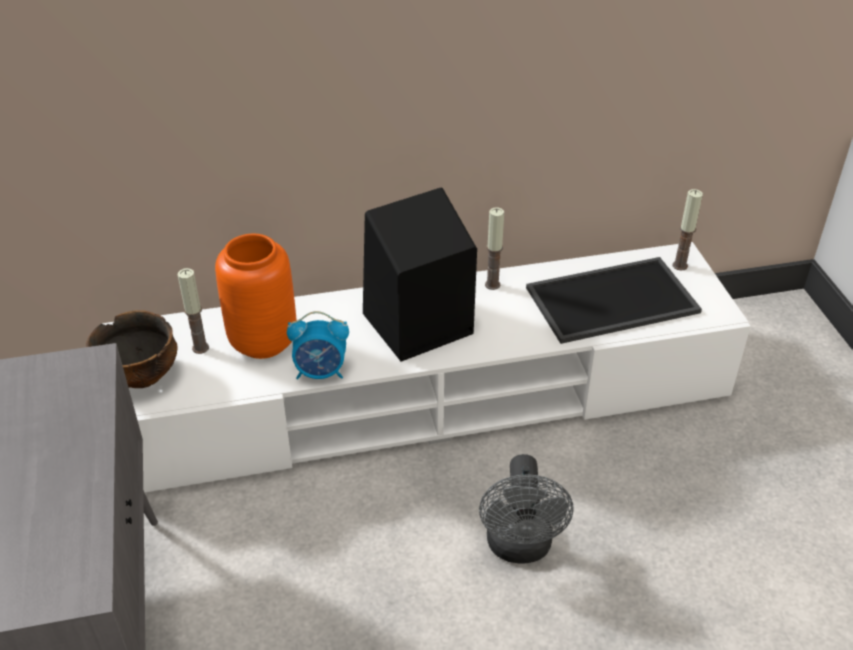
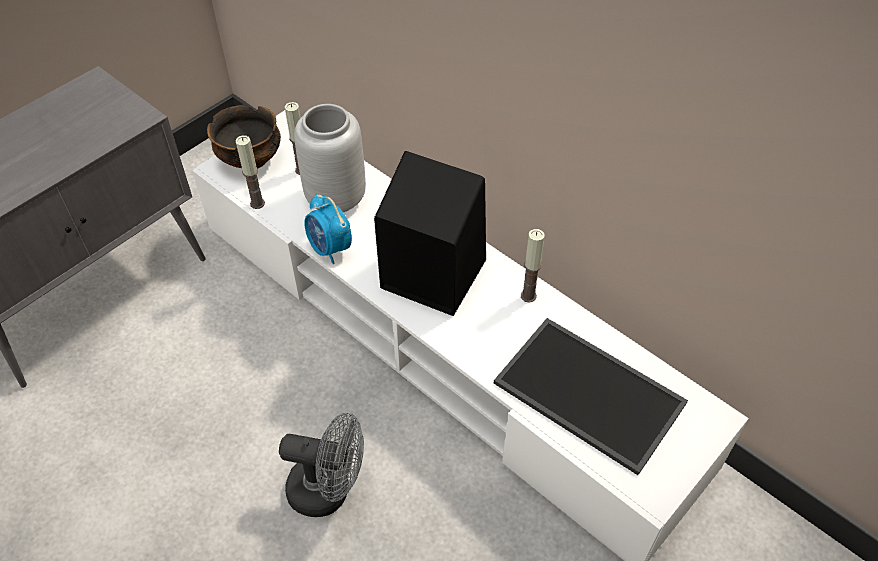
camera: 55 degrees right, 10 degrees up
orange vase [215,234,296,359] -> grey vase [294,104,366,213]
grey fan [479,454,573,564] -> grey fan turned 135 degrees counterclockwise [279,413,364,517]
candle [673,189,703,270] -> candle moved to [235,135,265,209]

